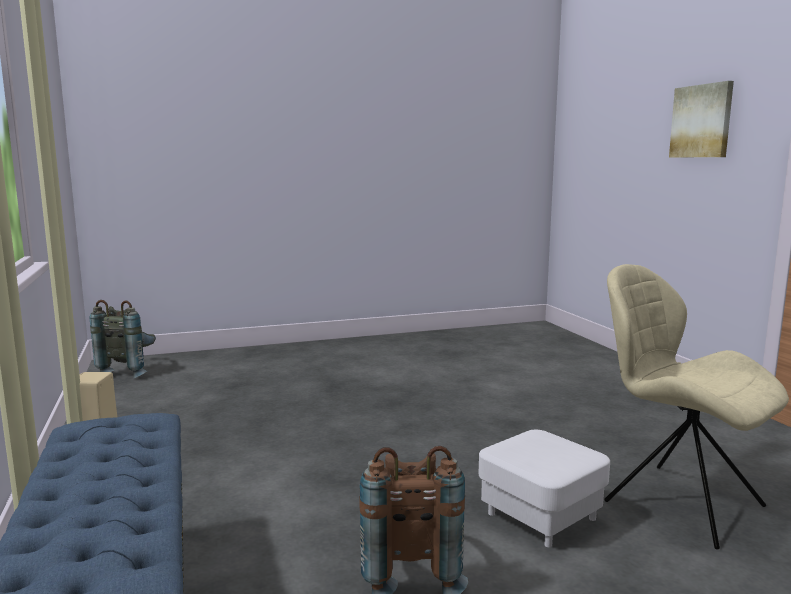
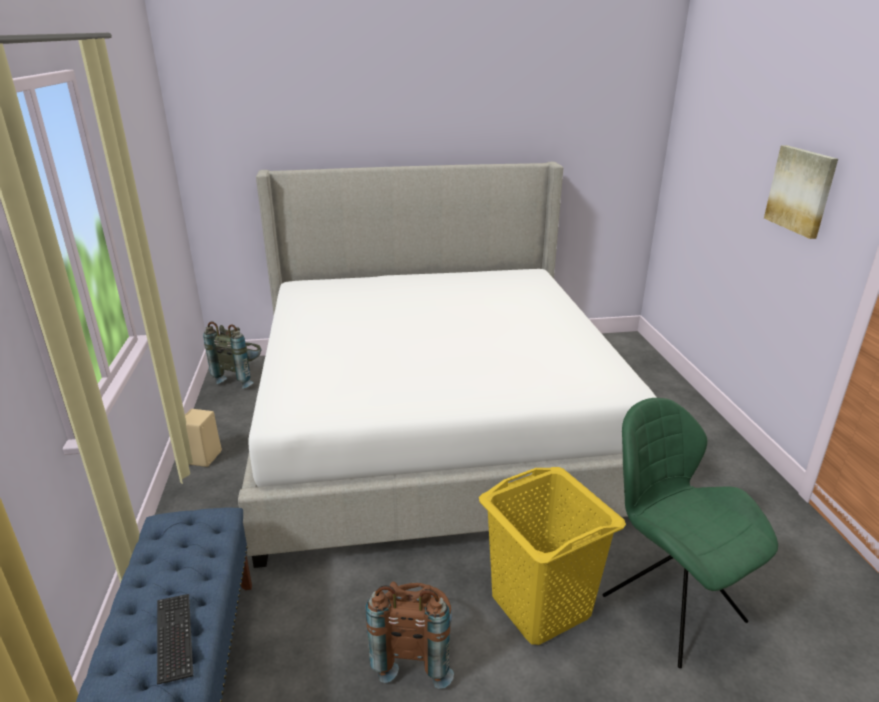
camera: 10 degrees right, 15 degrees up
white ottoman [478,430,610,547] -> yellow laundry basket [479,467,626,645]
beige chair [604,264,789,549] -> green chair [602,398,778,668]
none -> keyboard [157,594,193,684]
none -> bed [238,162,657,568]

